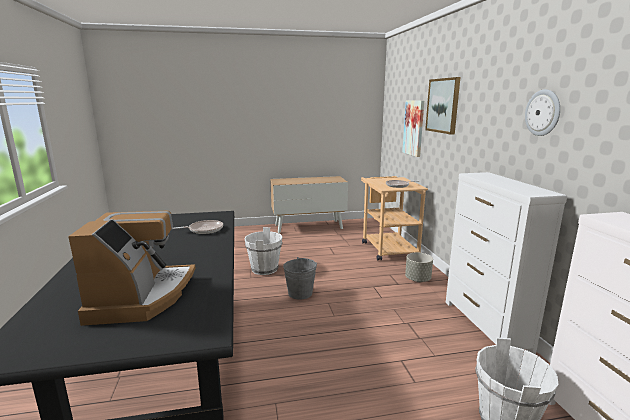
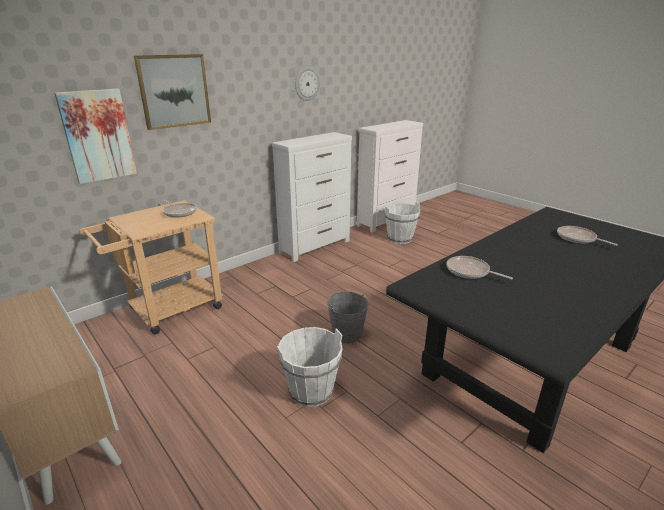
camera: 120 degrees left, 10 degrees up
coffee machine [68,211,195,326] -> frying pan [557,226,618,246]
grey planter [405,252,433,282] -> none

